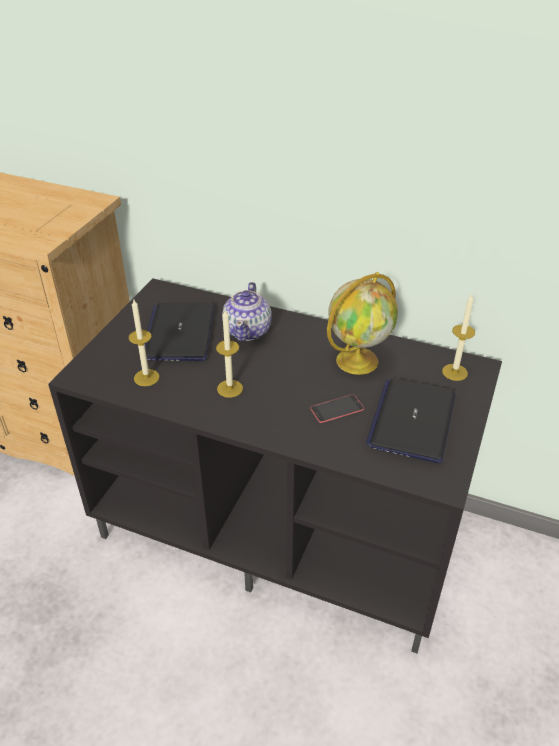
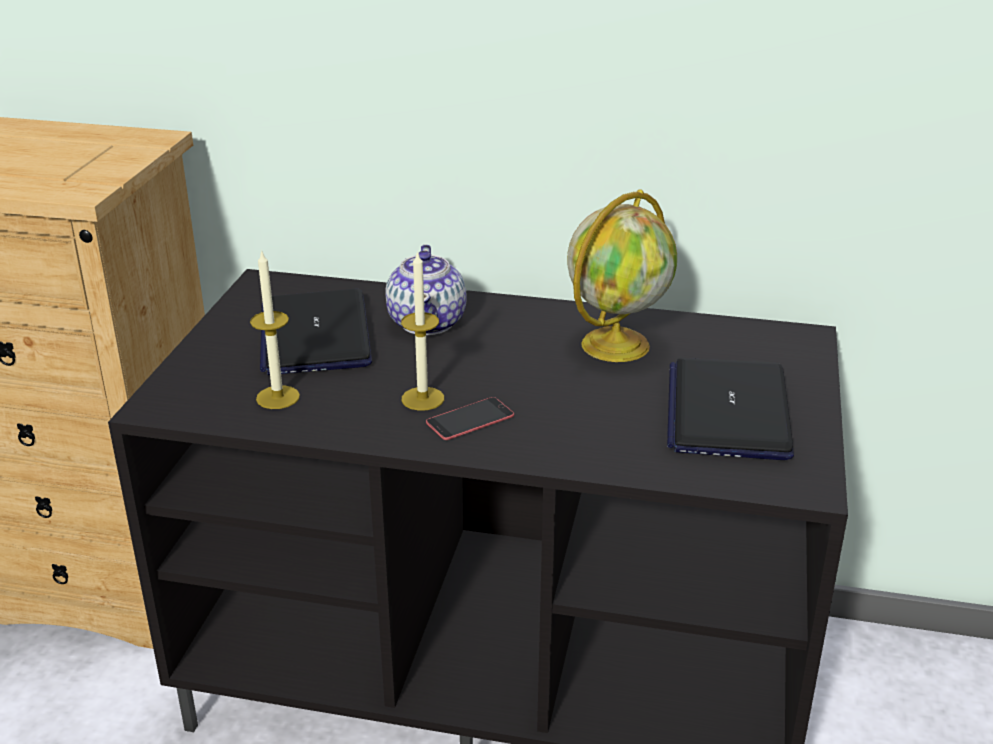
camera: 10 degrees left, 10 degrees down
phone [310,394,364,423] -> phone moved to [426,397,514,440]
candle [442,294,475,381] -> none

